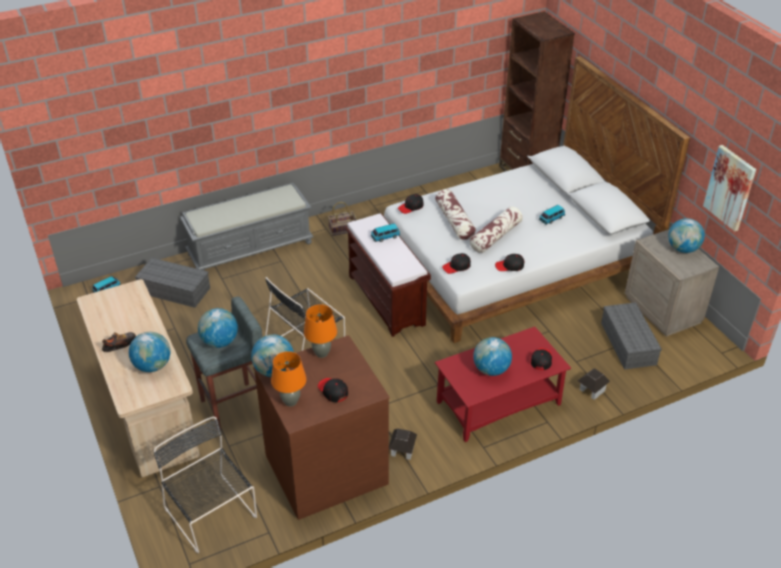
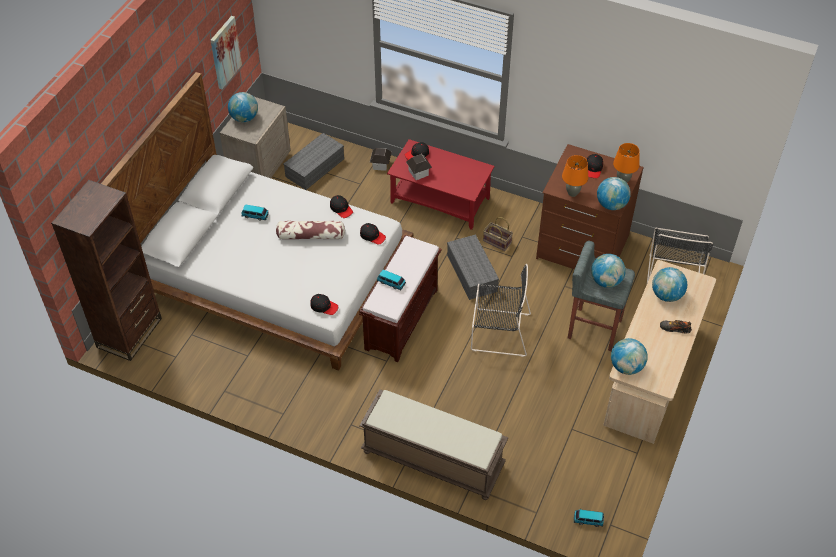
camera: 130 degrees left, 10 degrees up
grey storage box [135,258,210,308] -> grey storage box moved to [447,234,499,300]
grey bench [180,183,313,270] -> brown bench [359,389,508,500]
basket [328,202,357,236] -> basket moved to [483,217,513,251]
toy house [389,429,417,460] -> toy house moved to [406,154,432,180]
pillow [435,189,476,240] -> none
globe [473,337,512,376] -> globe moved to [611,338,648,375]

